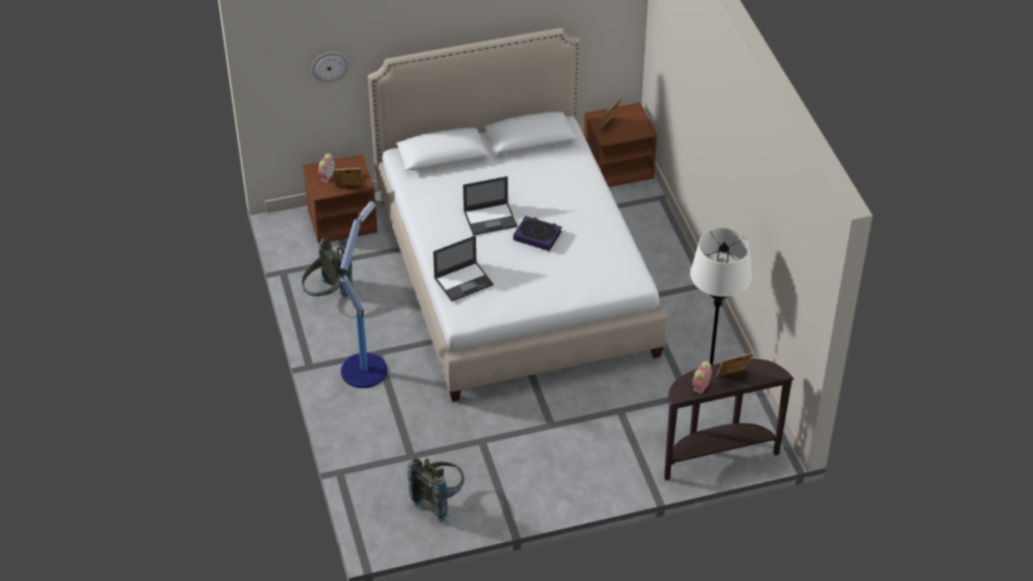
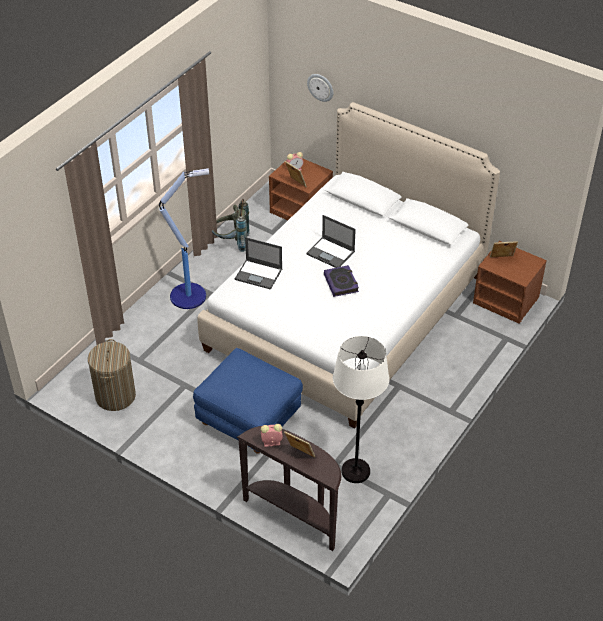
camera: 50 degrees right, 0 degrees up
grey backpack [407,458,464,523] -> laundry basket [88,339,136,411]
none -> blue ottoman [193,348,303,454]

